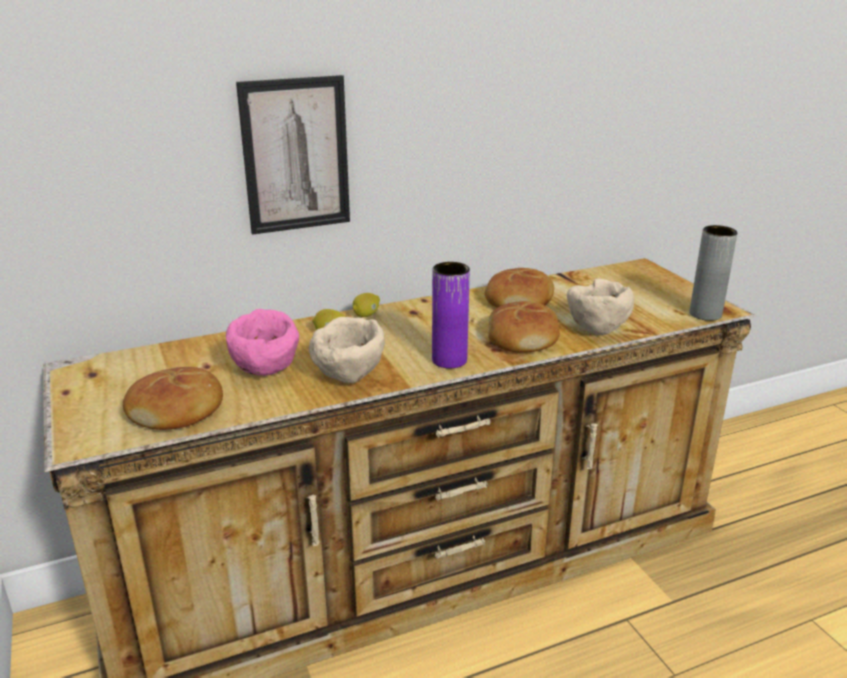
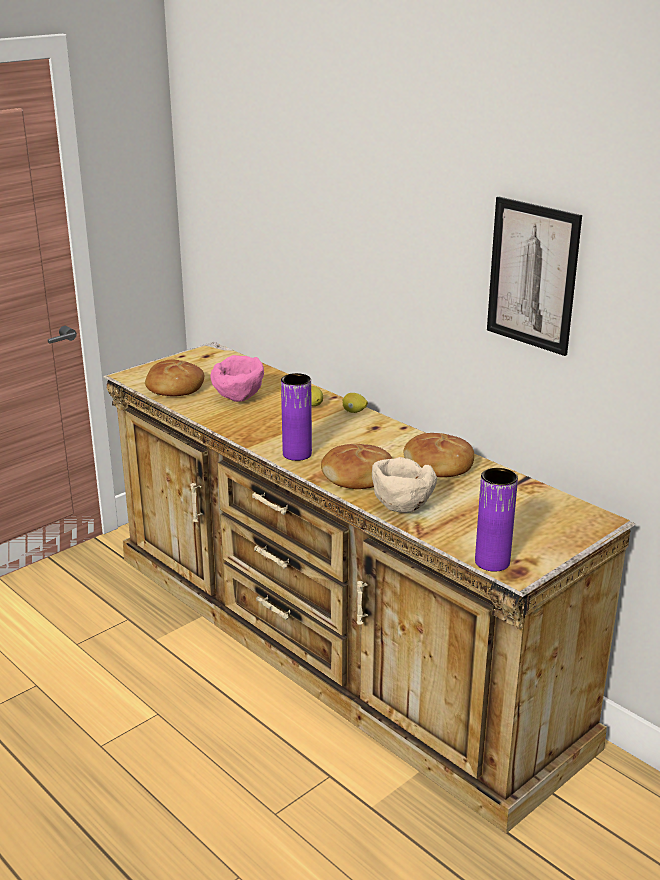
camera: 70 degrees right, 0 degrees up
picture [236,75,350,235] -> picture moved to [487,197,582,356]
beige bowl [309,317,385,383] -> none
grey vase [689,225,737,321] -> purple vase [475,468,518,572]

